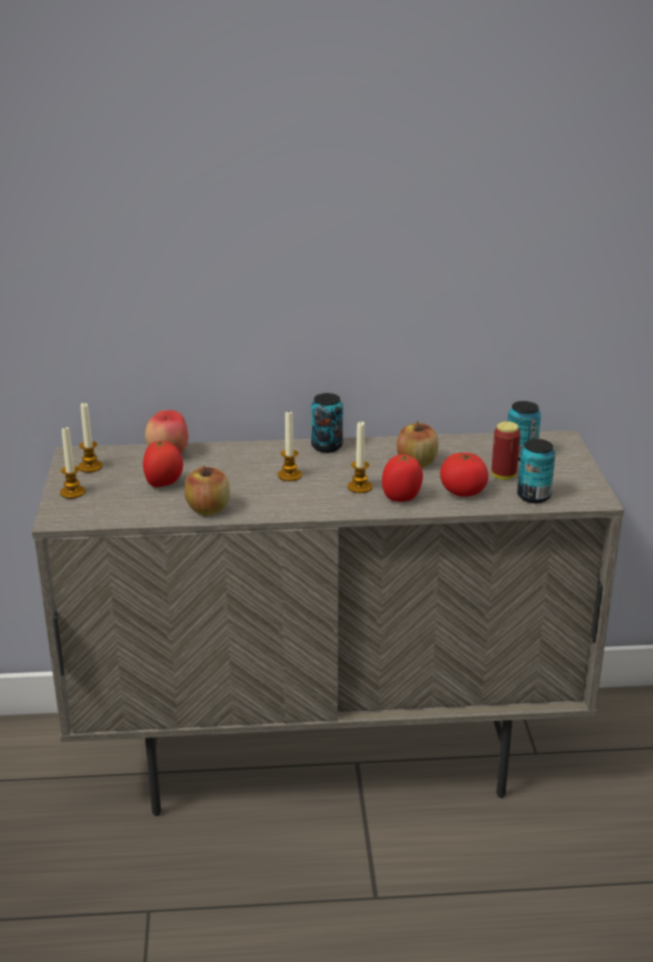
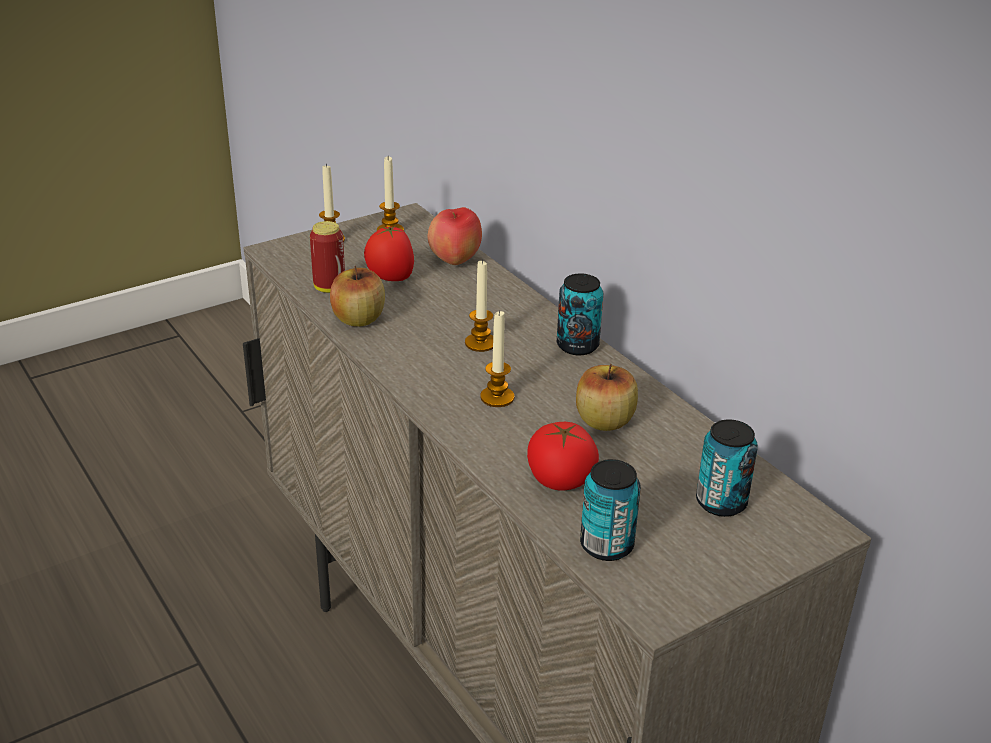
camera: 60 degrees right, 5 degrees up
tomato [382,454,423,502] -> none
can [491,421,521,480] -> can moved to [310,221,345,293]

